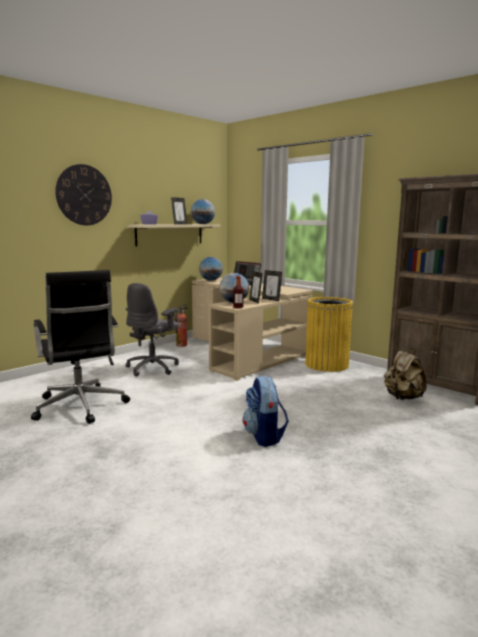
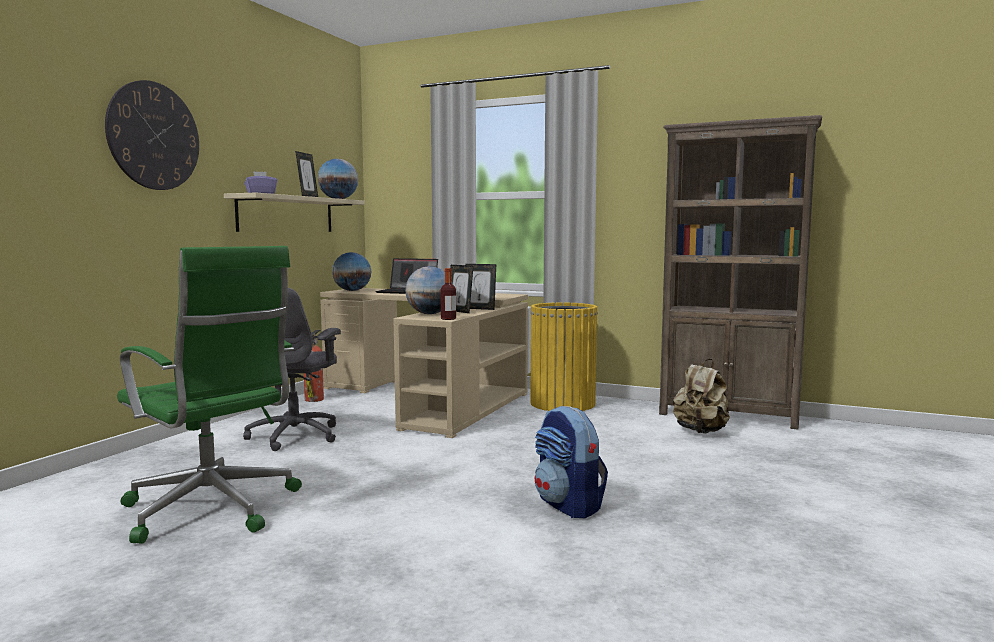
camera: 20 degrees left, 5 degrees down
black office chair [31,270,130,424] -> green office chair [117,246,302,544]

